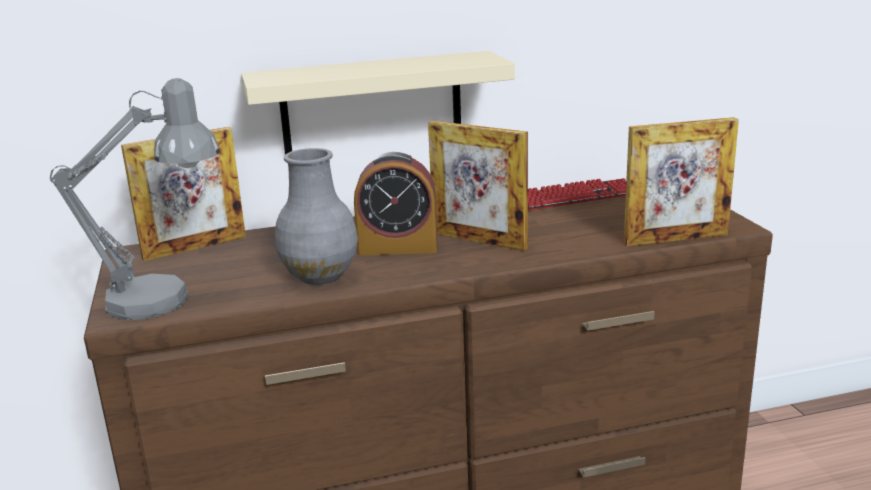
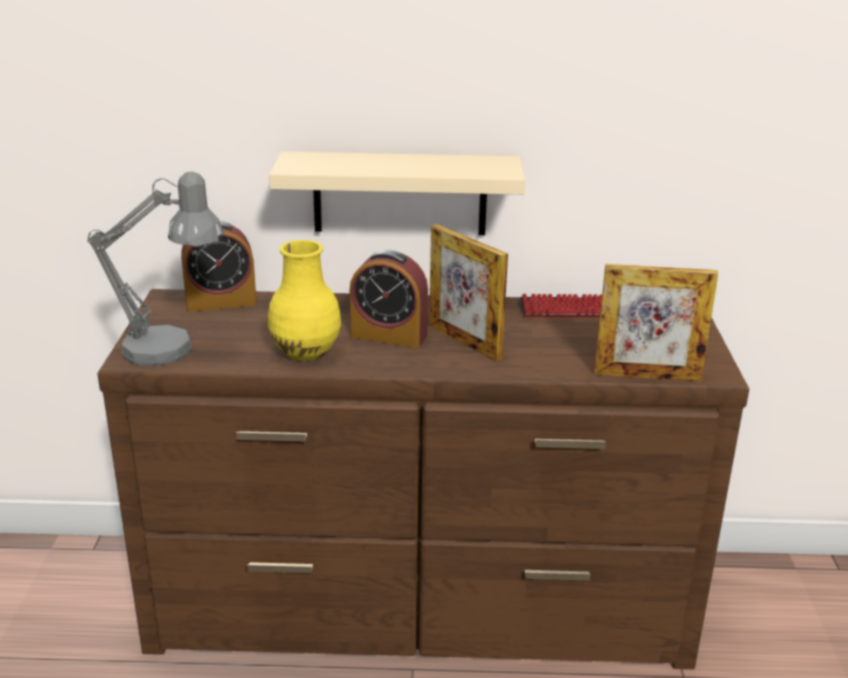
camera: 15 degrees right, 5 degrees up
picture frame [121,127,246,261] -> alarm clock [181,221,257,312]
grey vase [275,148,358,285] -> yellow vase [268,240,341,361]

